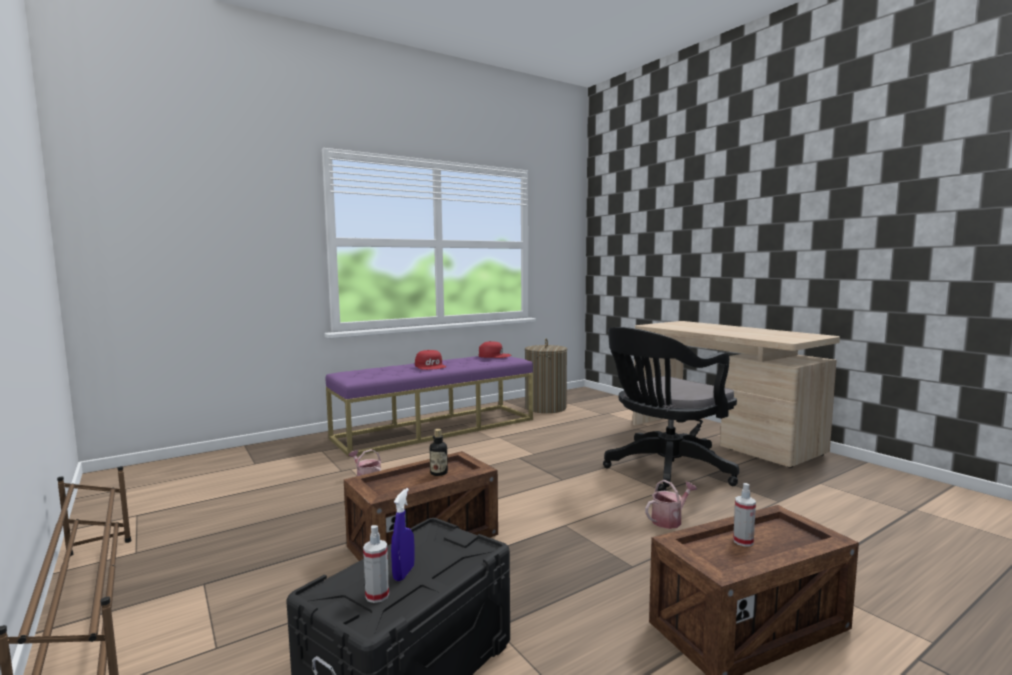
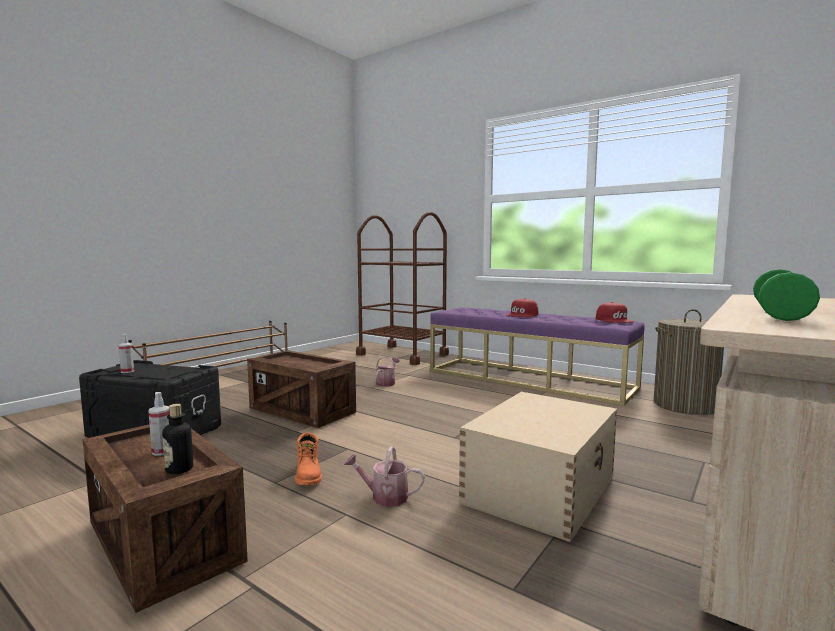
camera: 70 degrees right, 0 degrees up
blue spray bottle [391,488,415,581] -> none
bottle [429,429,448,476] -> bottle moved to [162,404,193,474]
black office chair [603,327,739,491] -> beige storage box [459,392,617,542]
watering can [645,480,697,529] -> watering can turned 150 degrees clockwise [344,446,425,507]
none -> orange boot [295,433,322,485]
none -> brown cart [356,212,449,365]
none -> green dumbbell [753,269,820,321]

